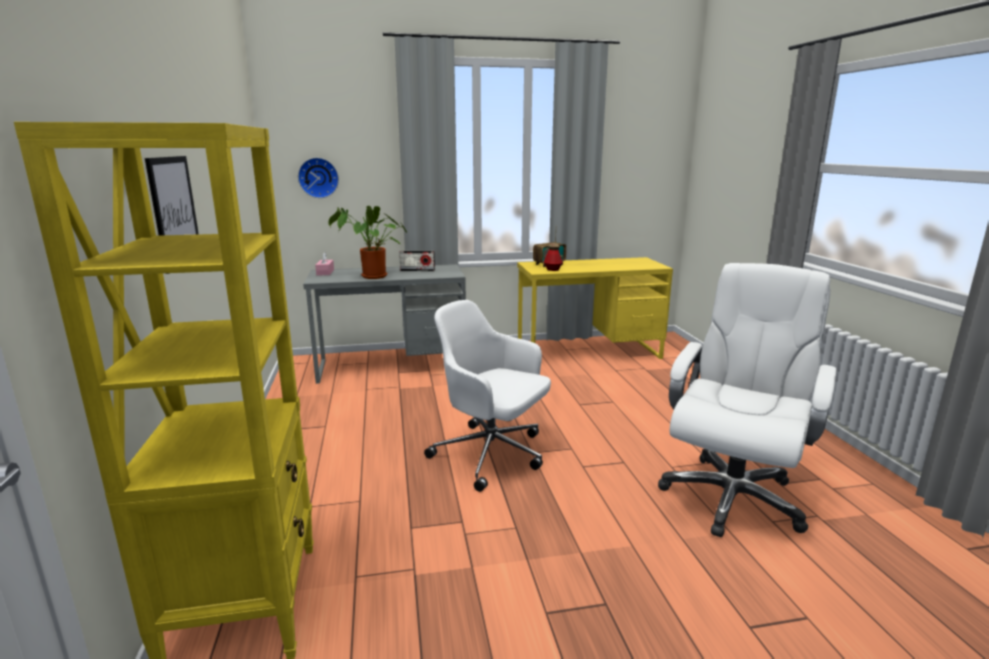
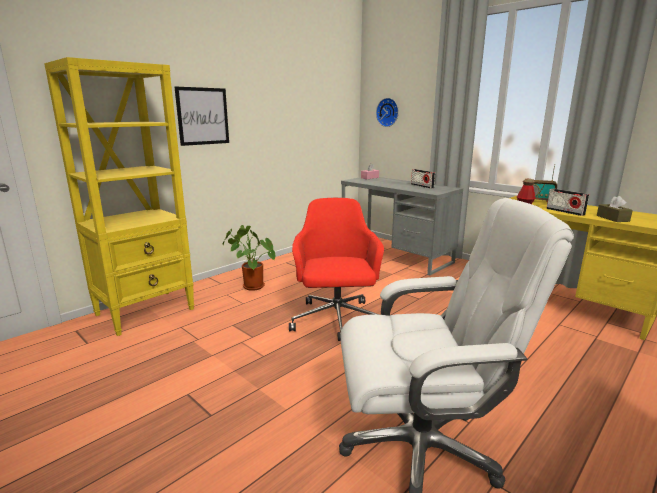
camera: 55 degrees right, 0 degrees up
potted plant [328,206,407,279] -> potted plant moved to [222,225,276,291]
white office chair [424,300,551,492] -> red office chair [289,198,384,341]
none -> radio [546,189,589,216]
none -> brown tissue box [597,196,633,222]

